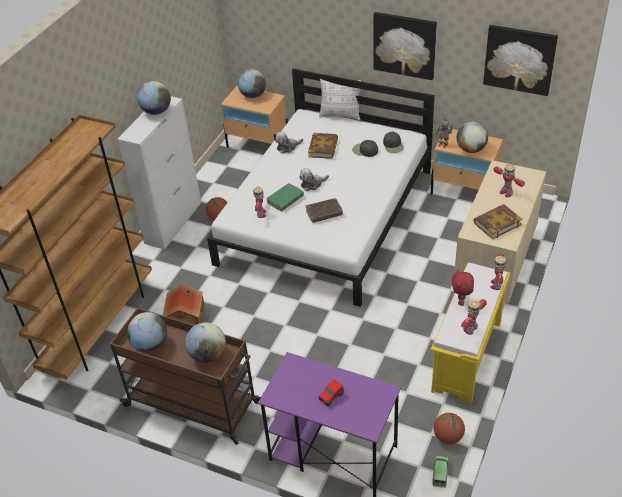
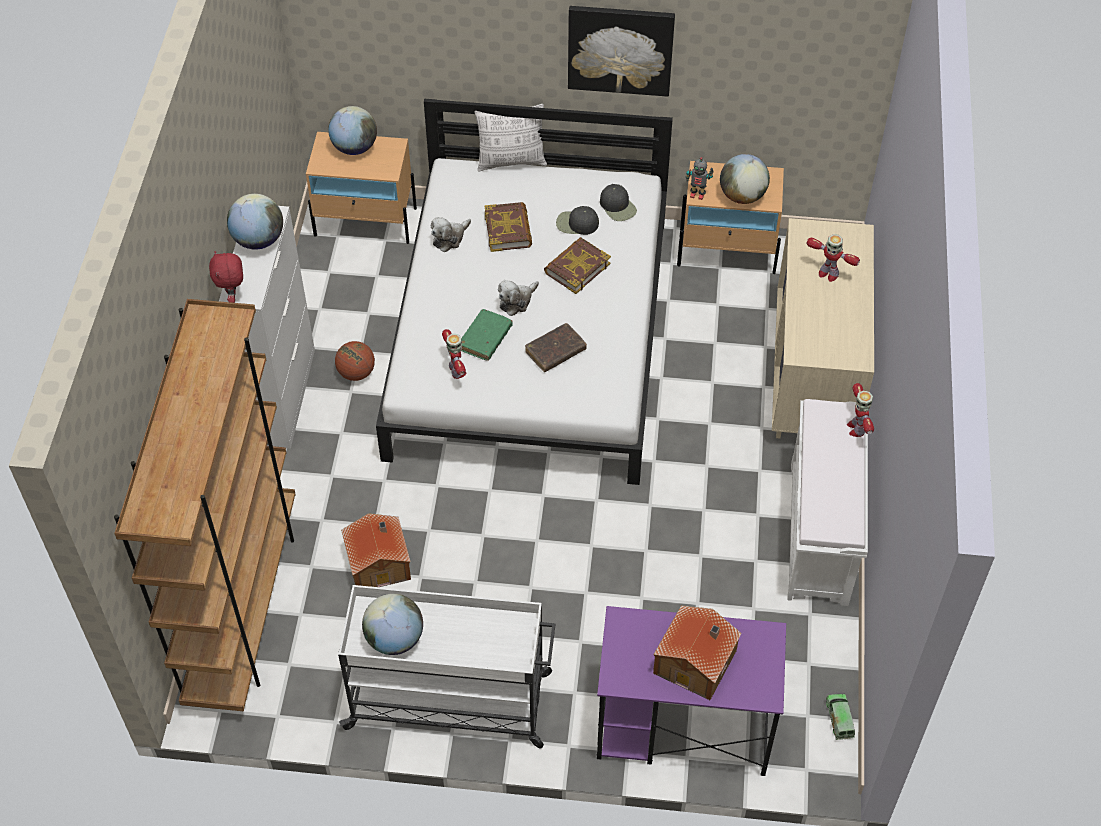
camera: 20 degrees left, 10 degrees up
brown cart [110,308,261,445] -> white cart [338,585,555,748]
globe [185,322,226,363] -> none
toy car [318,379,344,406] -> toy house [653,605,742,700]
yellow bench [431,263,510,404] -> white bench [787,399,868,606]
basketball [433,413,465,444] -> none
red plush toy [452,269,474,306] -> red plush toy moved to [209,251,243,303]
toy robot [461,299,487,335] -> none
book [474,204,523,240] -> book moved to [544,237,611,294]
picture [483,25,558,96] -> none

